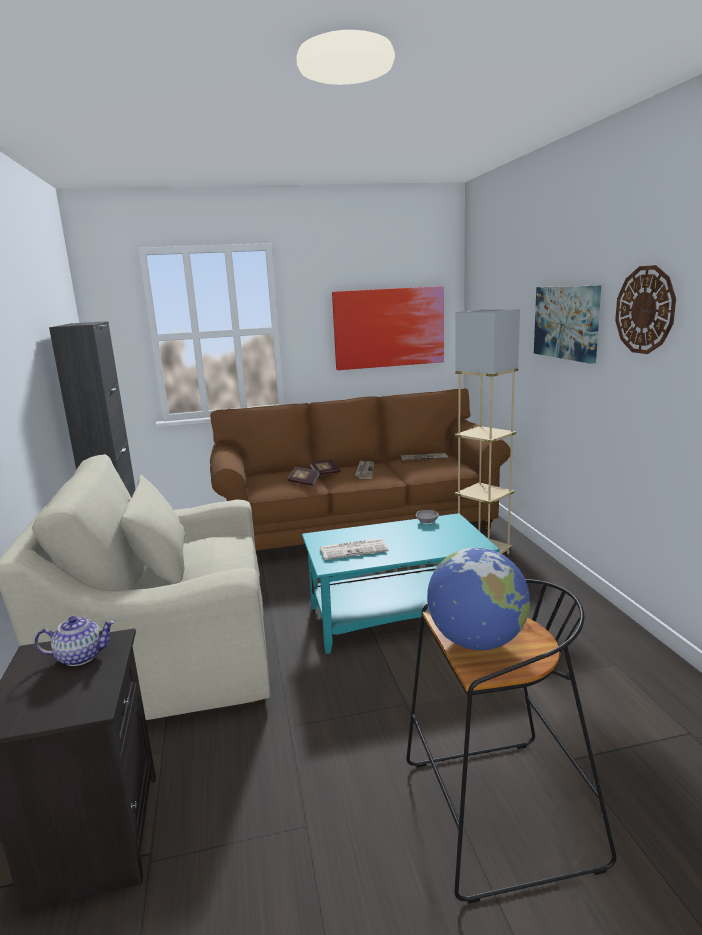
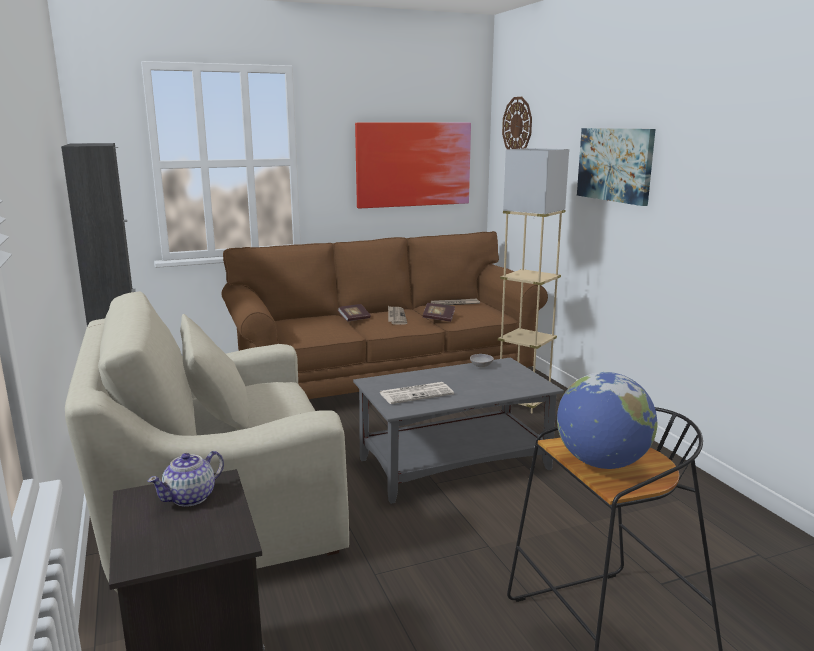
camera: 10 degrees left, 0 degrees up
teapot [34,616,115,666] -> teapot turned 150 degrees clockwise [148,451,224,507]
book [287,467,320,486] -> book moved to [423,303,455,322]
turquoise coffee table [302,513,500,654] -> grey coffee table [353,357,564,504]
wall clock [615,265,676,354] -> wall clock moved to [502,97,532,149]

